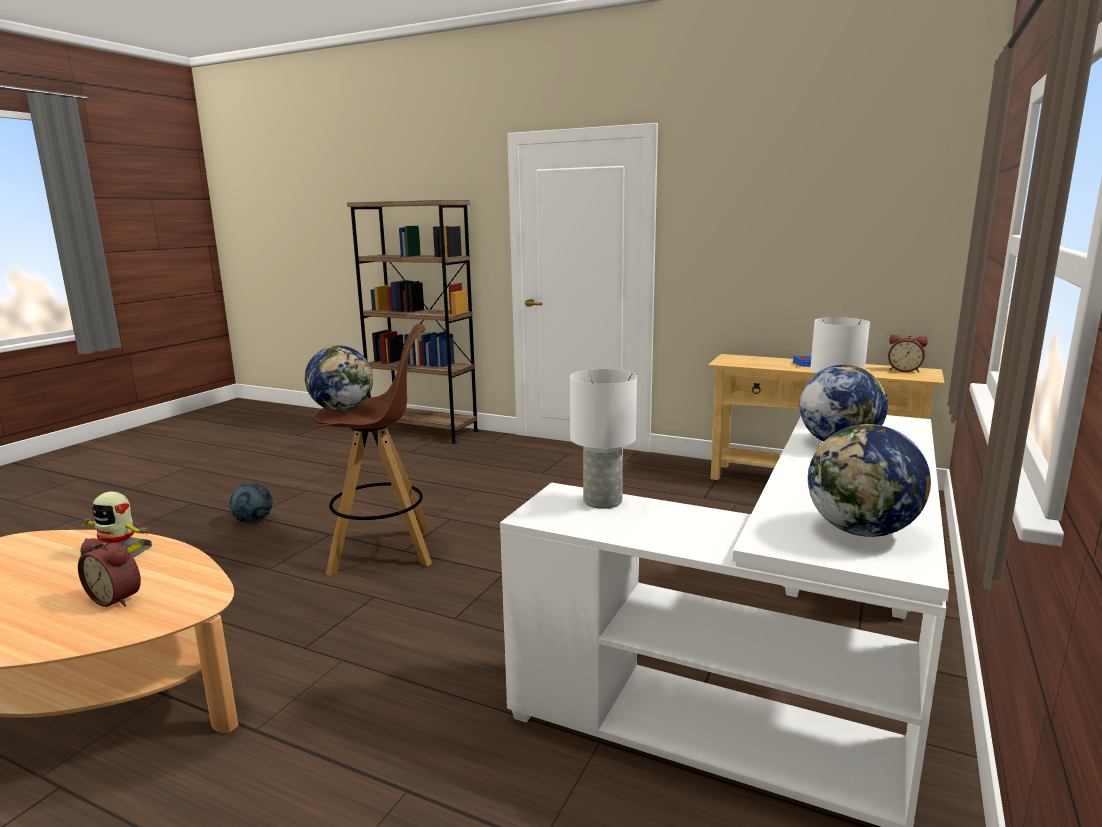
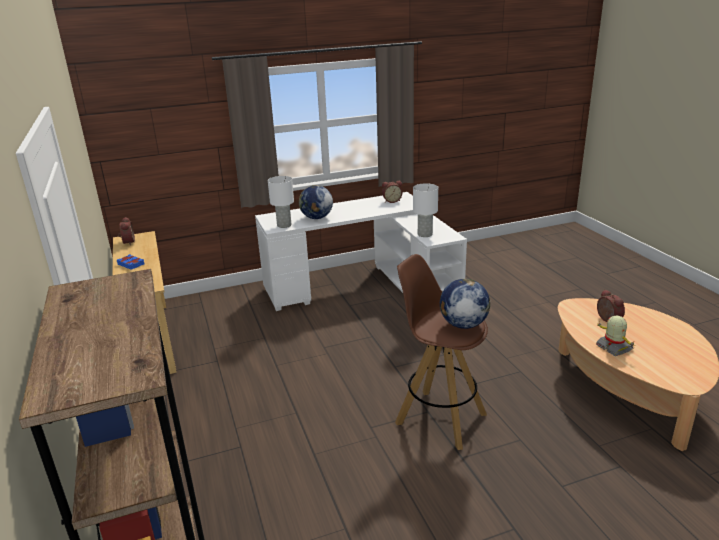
camera: 135 degrees left, 10 degrees up
football [230,483,273,524] -> none
globe [808,424,931,537] -> alarm clock [382,181,402,203]

